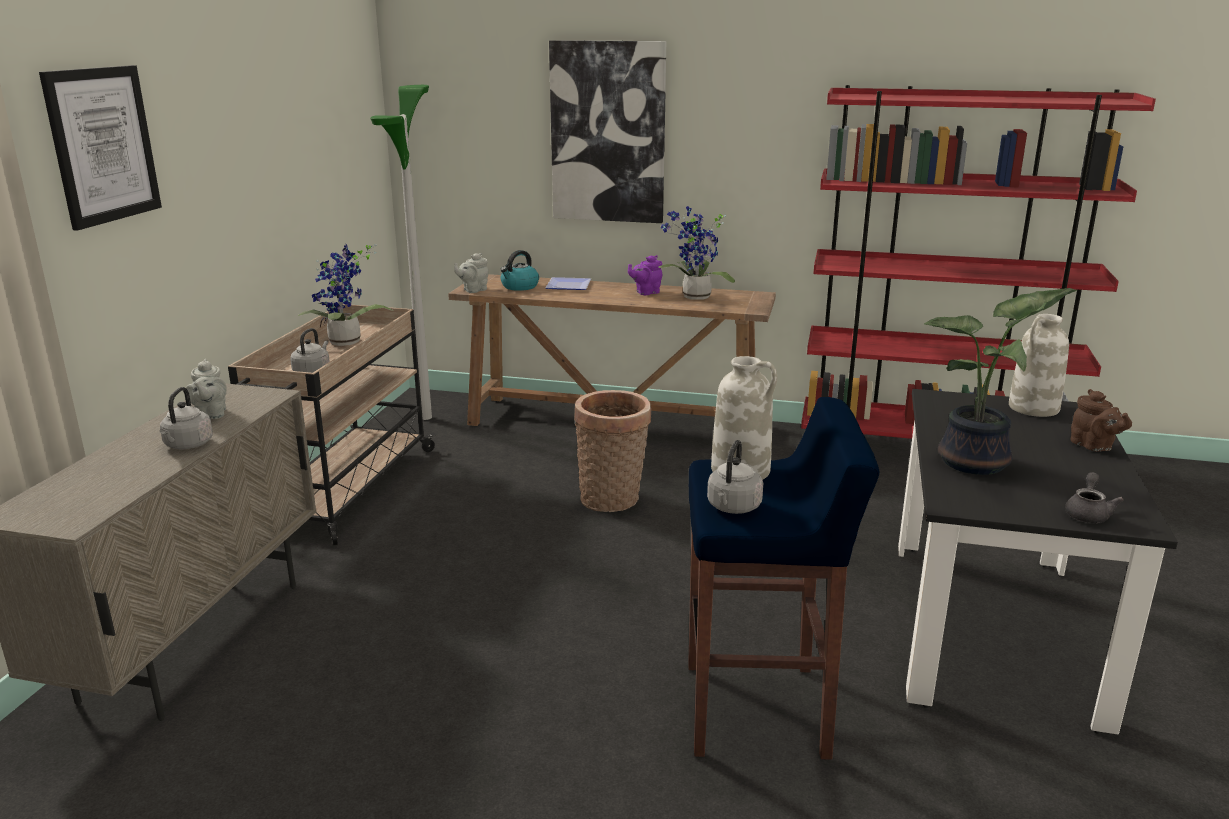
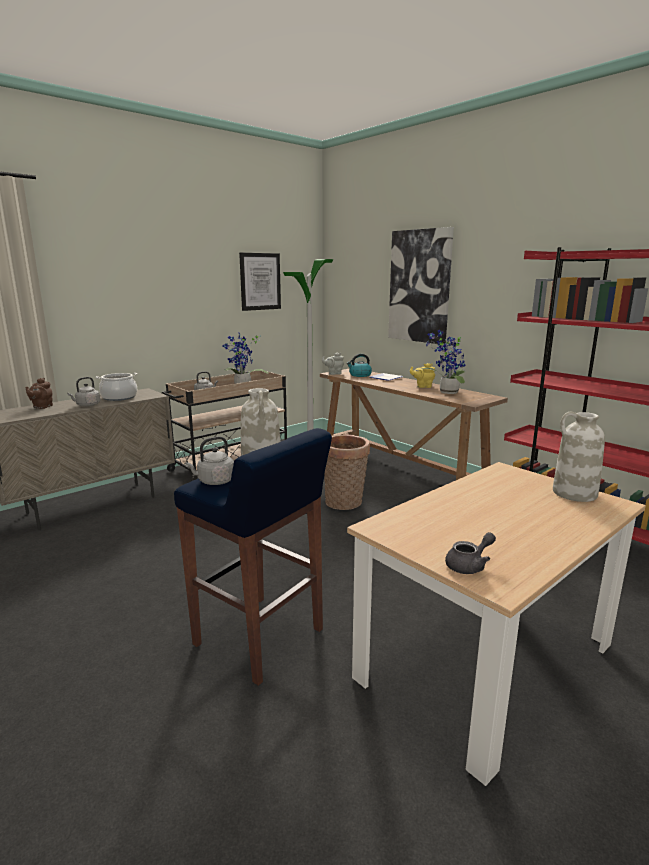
camera: 35 degrees right, 5 degrees down
picture [39,65,162,231] -> picture moved to [239,252,281,311]
grey teapot [186,359,227,419] -> cooking pot [96,373,137,401]
purple teapot [628,255,662,295] -> yellow teapot [410,363,435,388]
black dining table [898,389,1178,735] -> beige dining table [347,462,646,786]
potted plant [924,288,1077,475] -> none
brown teapot [1071,389,1132,452] -> brown teapot moved to [25,378,53,409]

